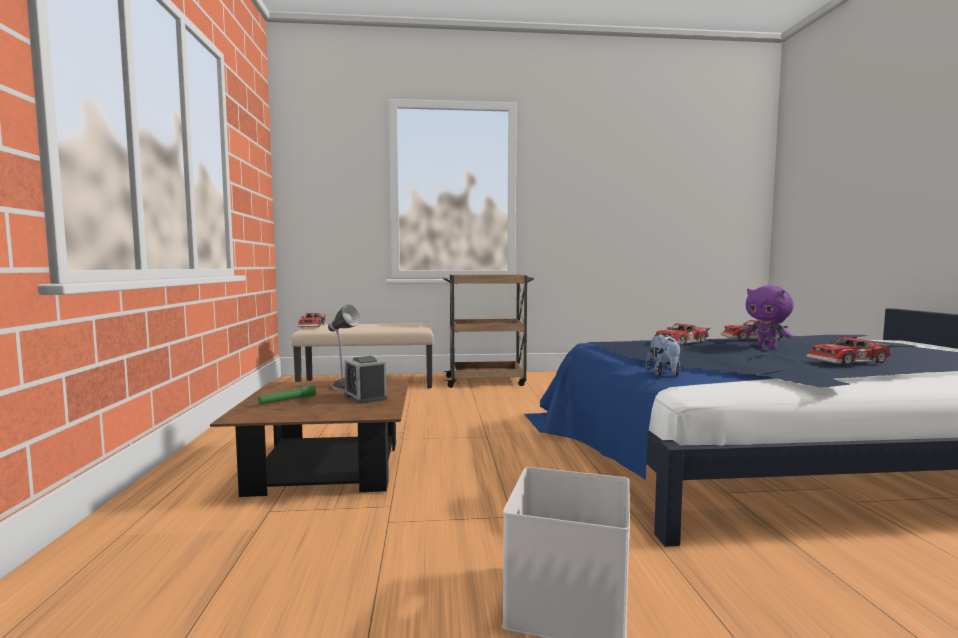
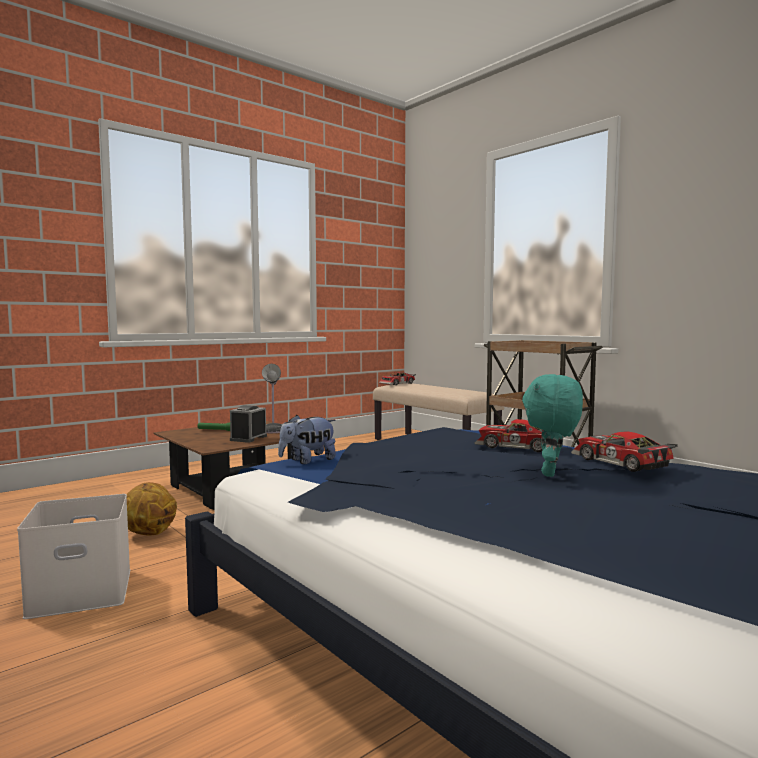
camera: 55 degrees right, 0 degrees up
purple plush toy [745,286,794,350] -> turquoise plush toy [522,374,583,477]
toy car [806,337,893,365] -> none
none -> basketball [127,482,177,535]

